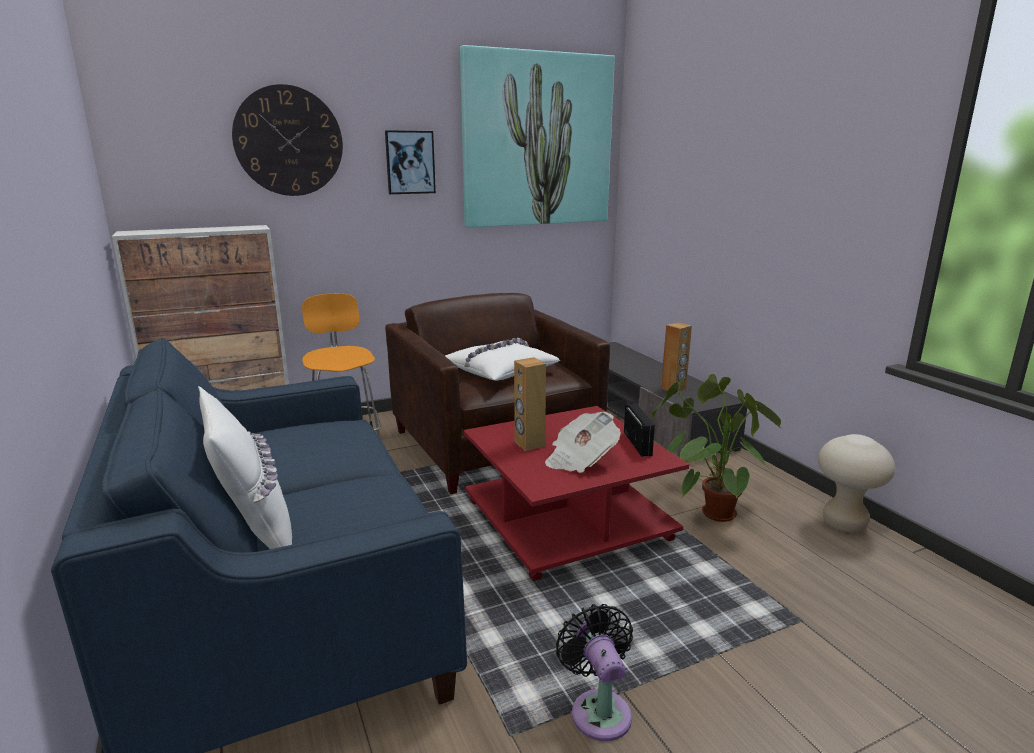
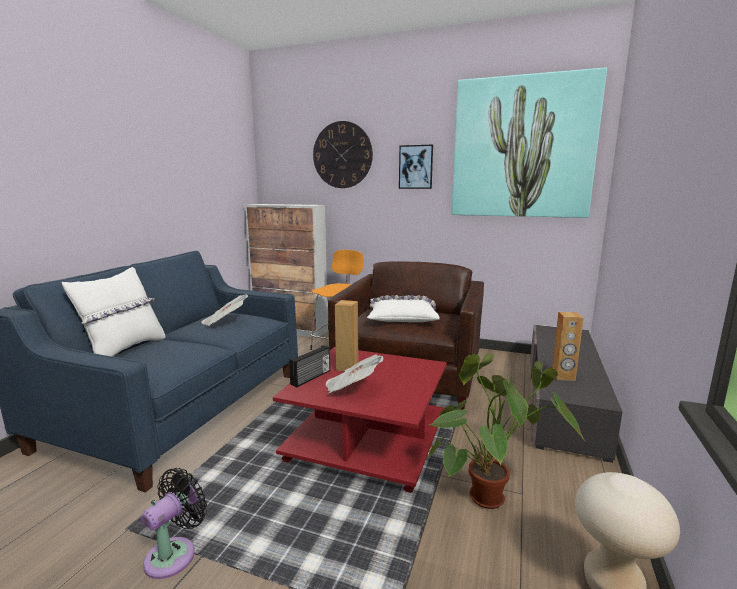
camera: 45 degrees right, 5 degrees down
radio [624,403,655,457] -> radio moved to [289,345,330,387]
none -> newspaper [201,294,248,326]

